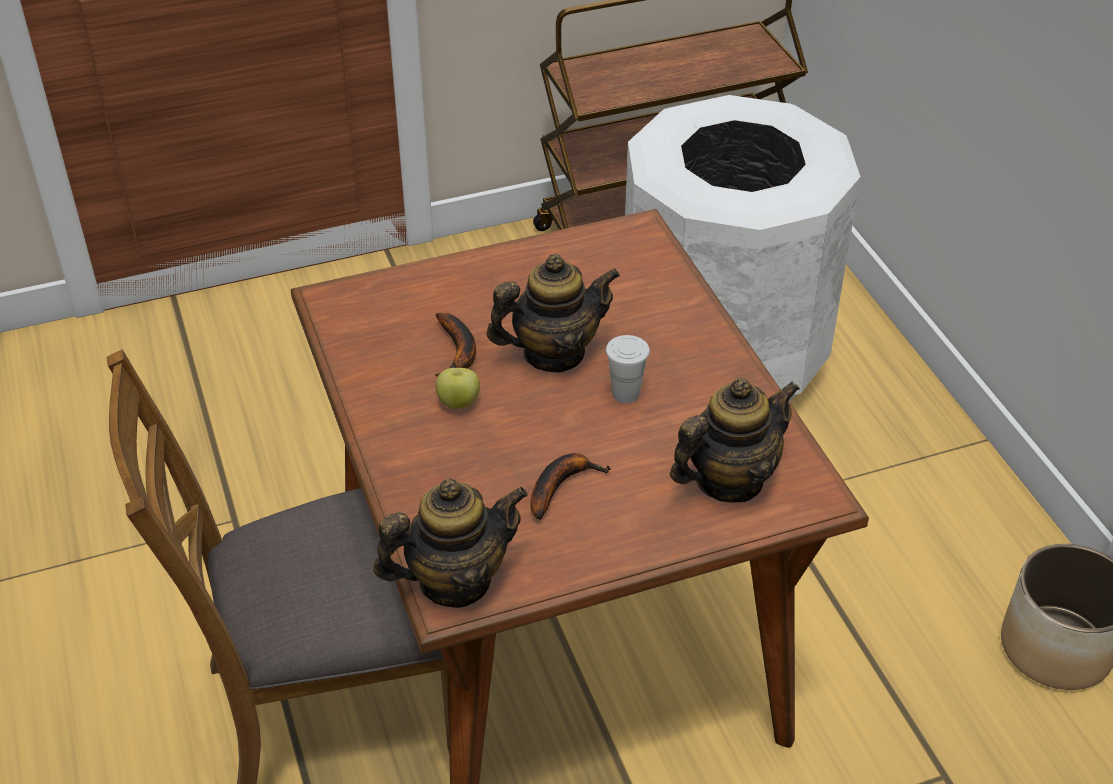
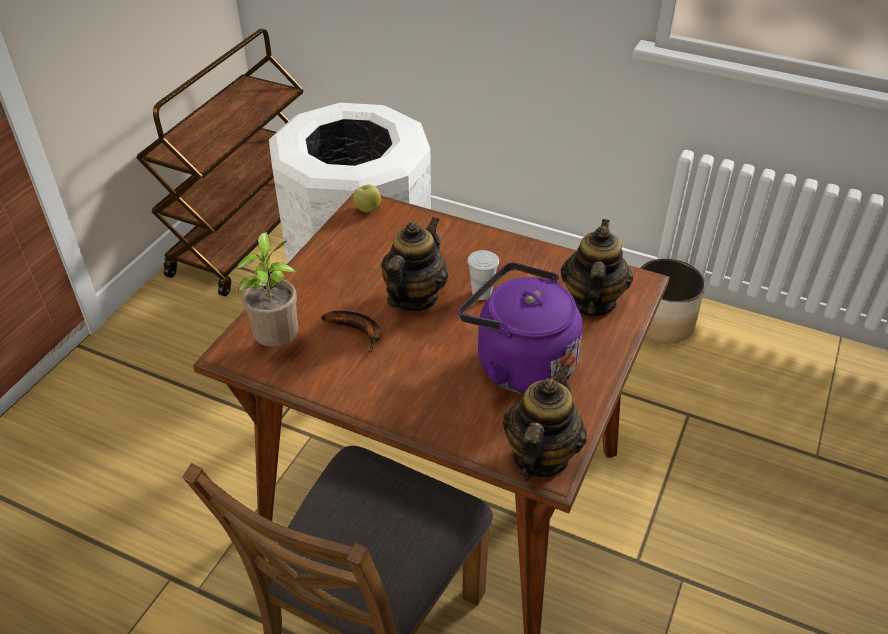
camera: 45 degrees left, 0 degrees up
apple [436,368,480,409] -> apple moved to [352,185,381,212]
banana [530,453,611,520] -> purple kettle [459,262,583,394]
none -> potted plant [236,232,298,347]

